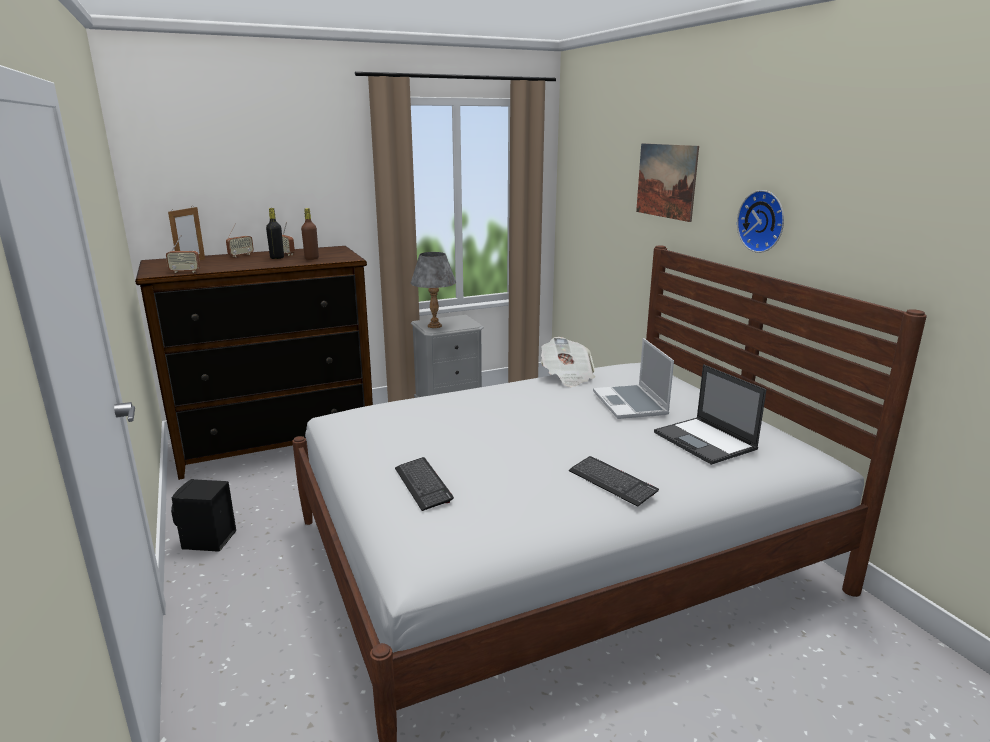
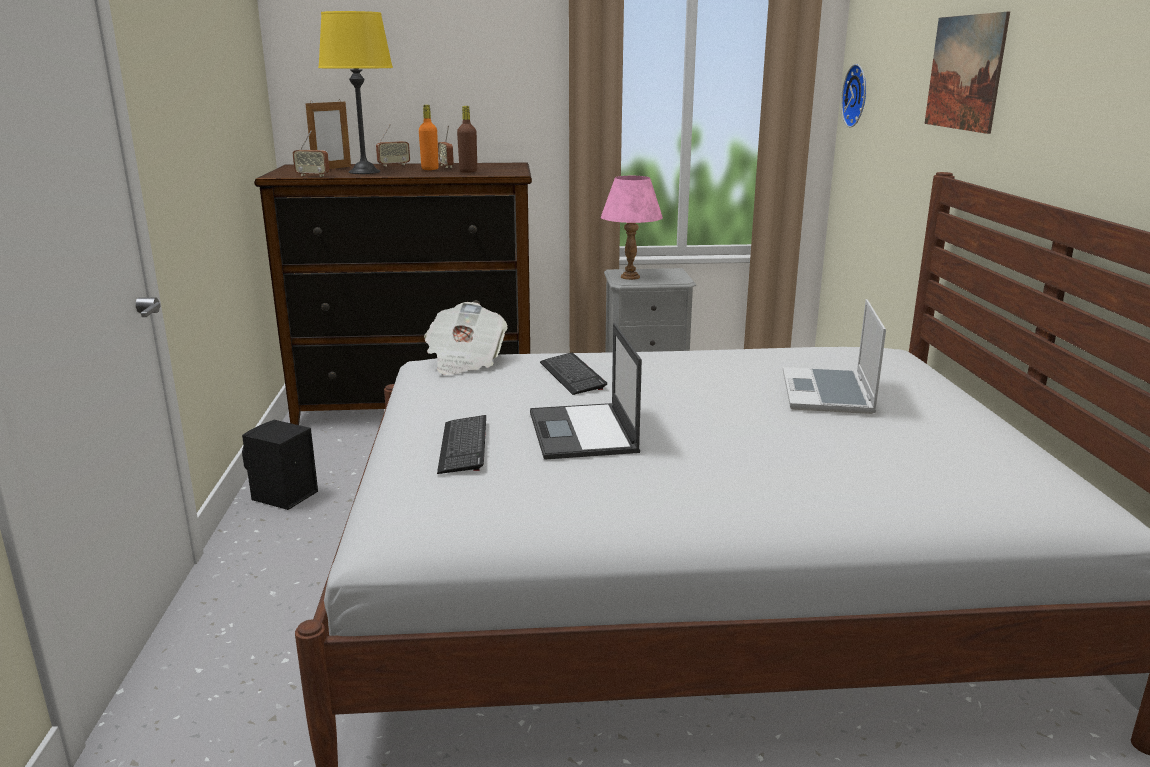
camera: 20 degrees right, 0 degrees up
black bottle [266,208,284,259] -> orange bottle [419,105,439,170]
grey table lamp [410,252,456,328] -> pink table lamp [601,176,663,280]
newspaper [541,337,595,387] -> newspaper moved to [424,302,508,375]
keyboard [569,456,659,507] -> keyboard moved to [540,353,607,395]
laptop [654,364,767,465] -> laptop moved to [530,323,642,460]
wall clock [737,190,784,253] -> wall clock moved to [841,64,866,128]
none -> yellow table lamp [318,11,393,174]

